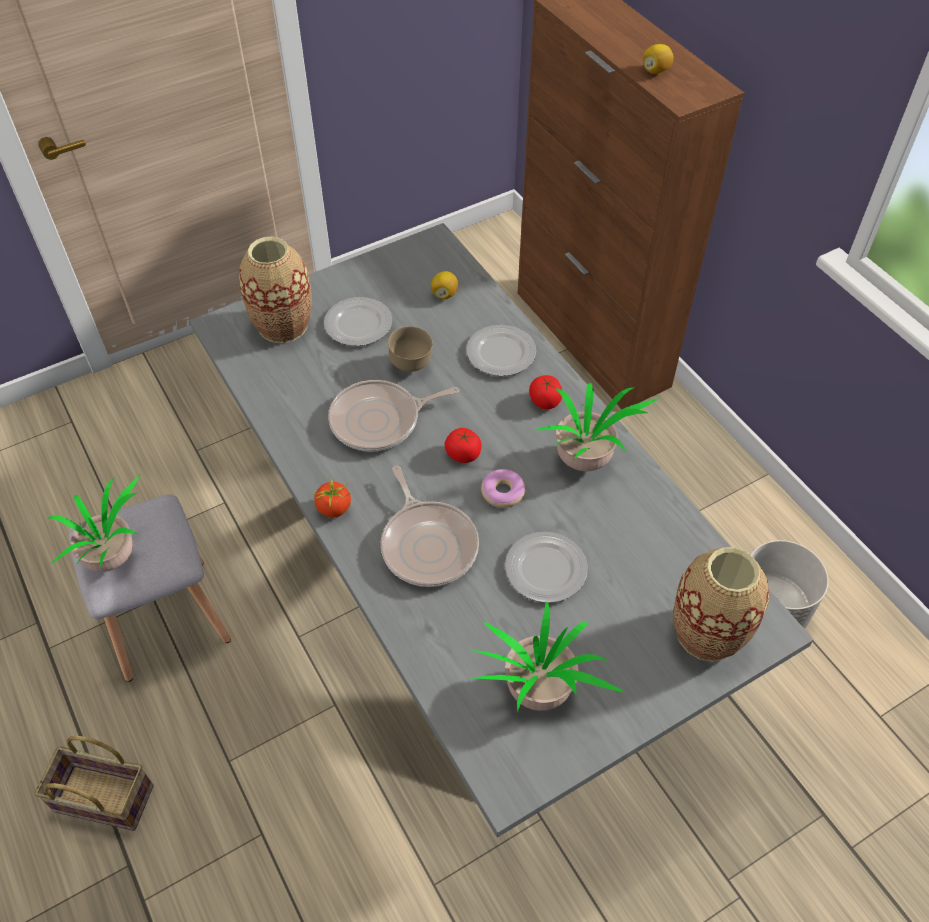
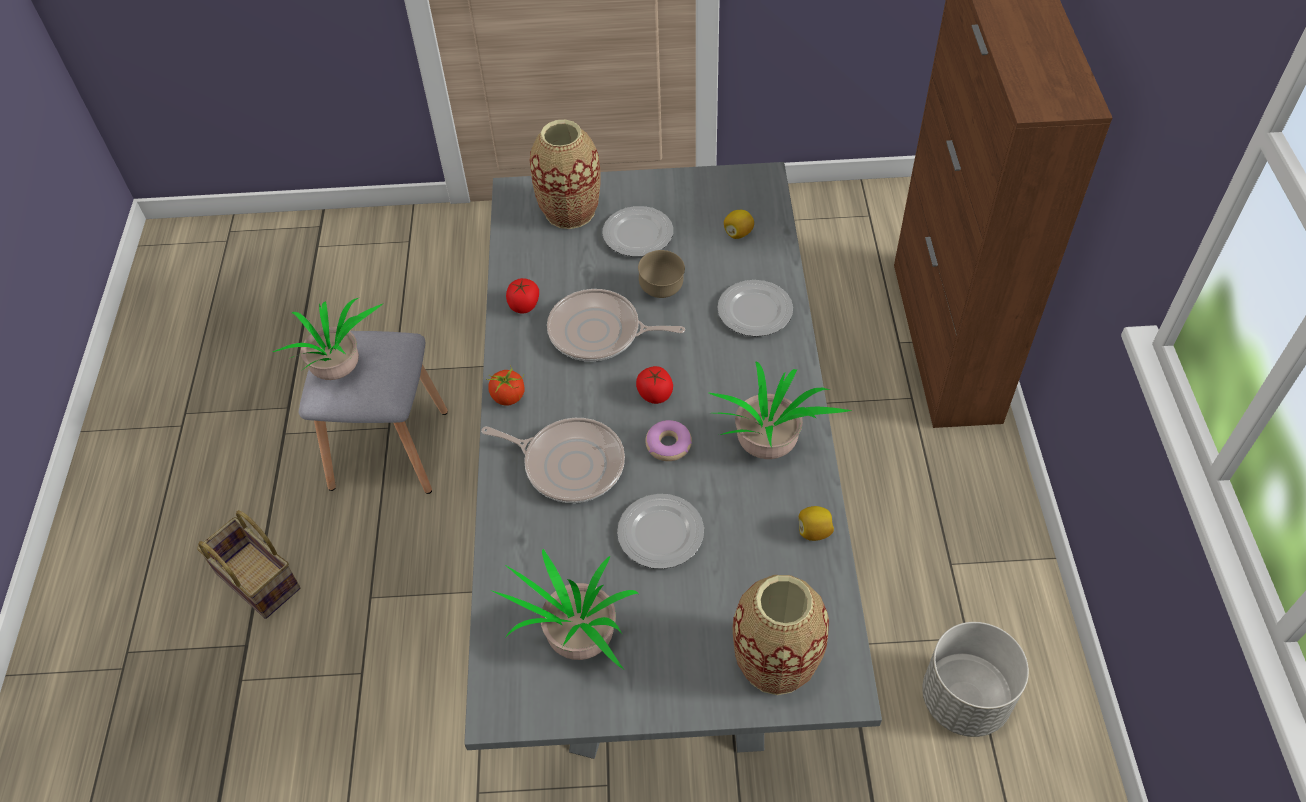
camera: 30 degrees right, 0 degrees up
frying pan [381,466,479,587] -> frying pan turned 75 degrees counterclockwise [481,418,625,503]
tomato [529,375,562,410] -> tomato moved to [506,278,539,313]
lemon [643,44,673,74] -> lemon moved to [799,506,834,541]

